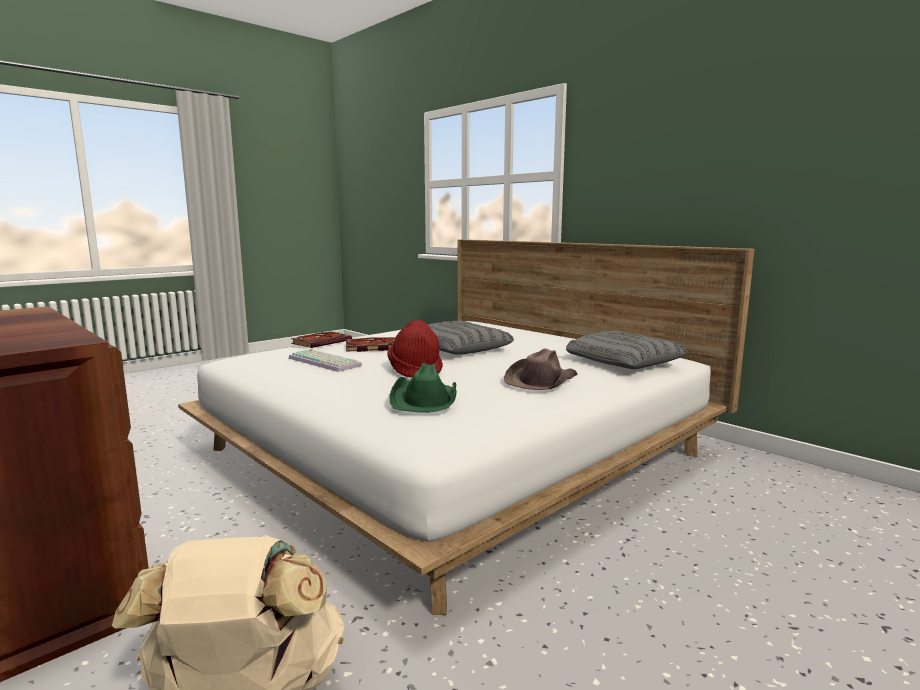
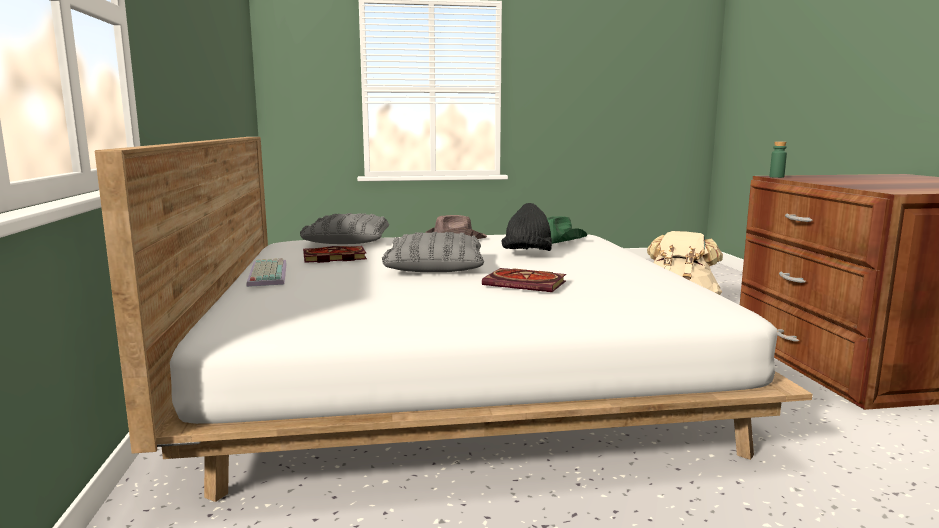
camera: 145 degrees left, 0 degrees up
keyboard [289,349,362,372] -> keyboard moved to [246,258,287,287]
book [291,331,352,348] -> book moved to [303,246,367,263]
red hat [387,320,443,378] -> black hat [502,203,552,251]
none -> green bottle [770,142,787,178]

